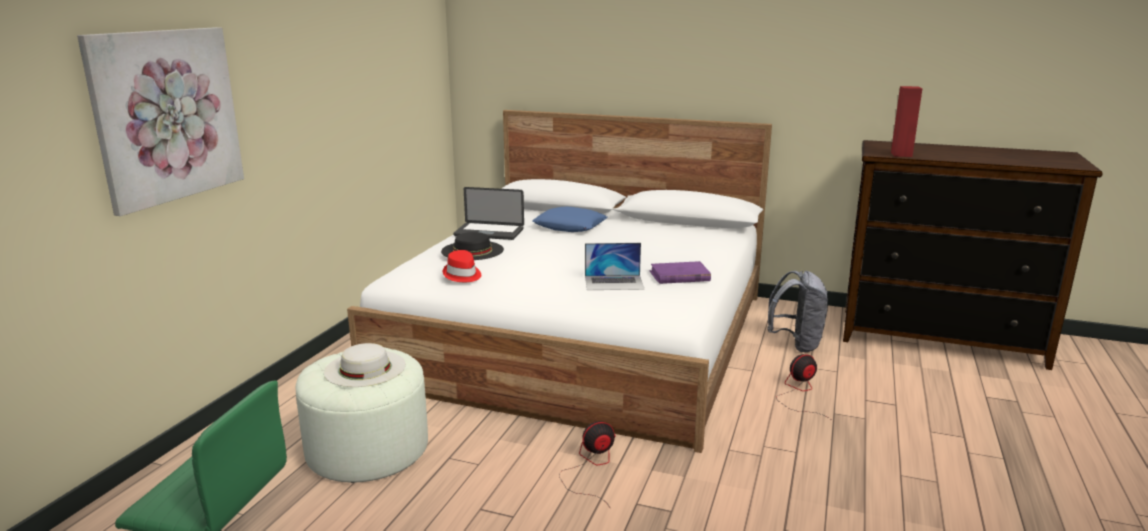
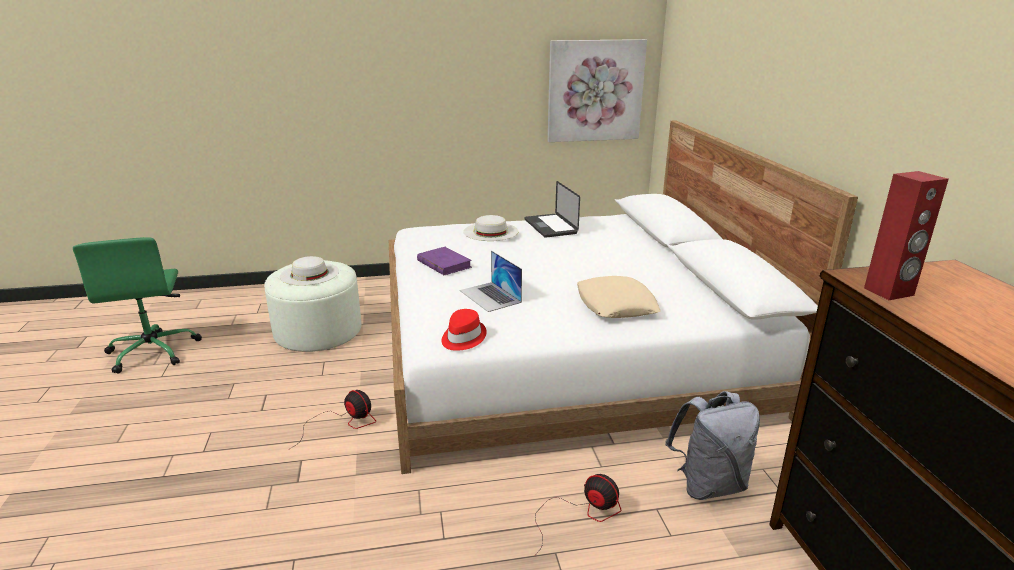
camera: 60 degrees right, 5 degrees up
picture [77,27,244,216] -> picture moved to [548,39,647,142]
black hat [441,232,504,260] -> white hat [463,215,518,241]
red hat [443,250,481,282] -> red hat moved to [442,309,487,351]
blue pillow [532,207,608,232] -> none
purple book [649,261,711,284] -> purple book moved to [417,247,472,275]
none -> beige pillow [577,276,661,318]

